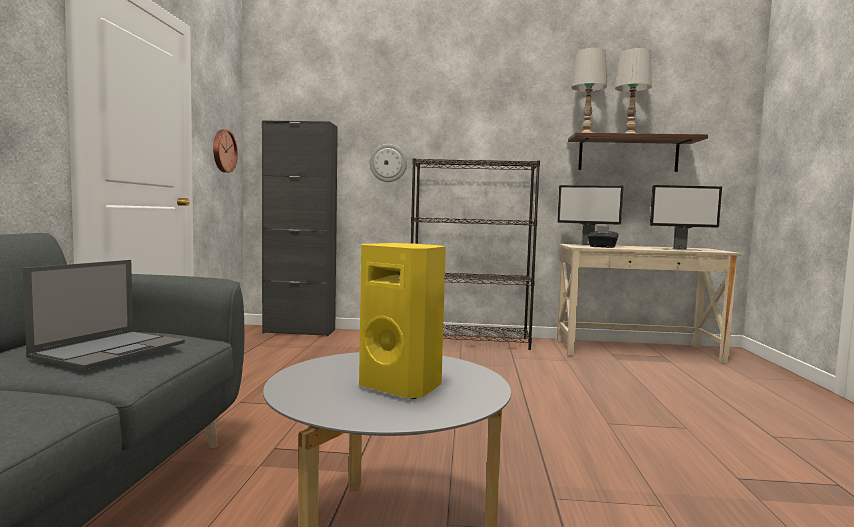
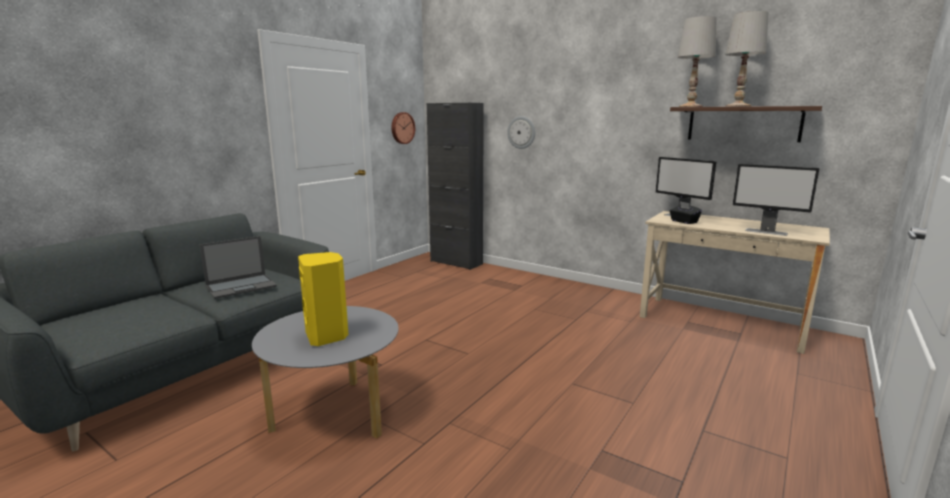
camera: 30 degrees right, 10 degrees up
black bookcase [411,158,540,350] -> none

